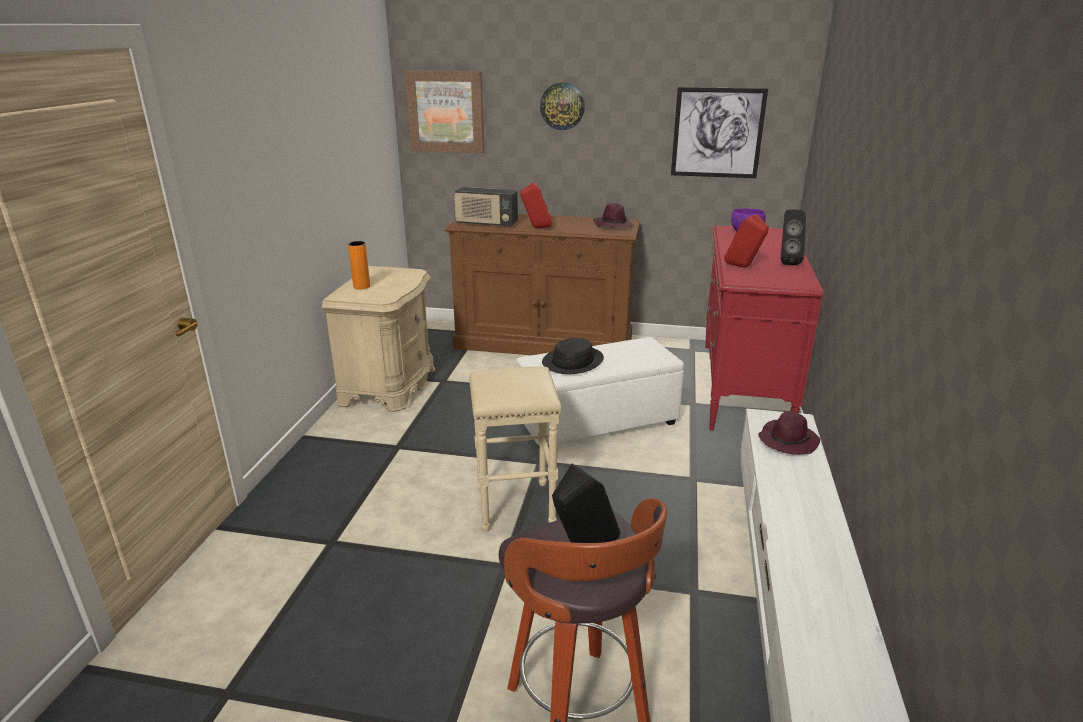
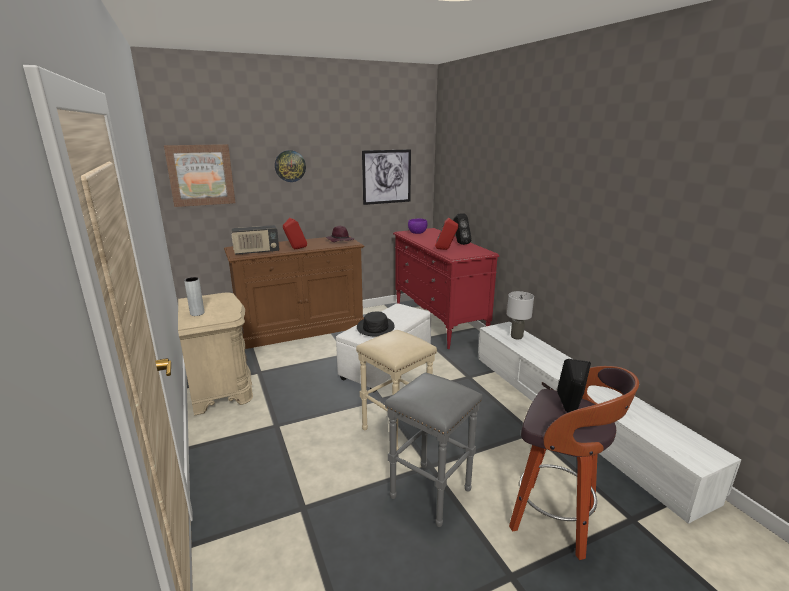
camera: 35 degrees left, 5 degrees down
orange vase [348,241,370,290] -> grey vase [184,277,205,316]
purple hat [758,411,820,455] -> white table lamp [507,291,534,339]
none -> grey stool [385,372,483,527]

